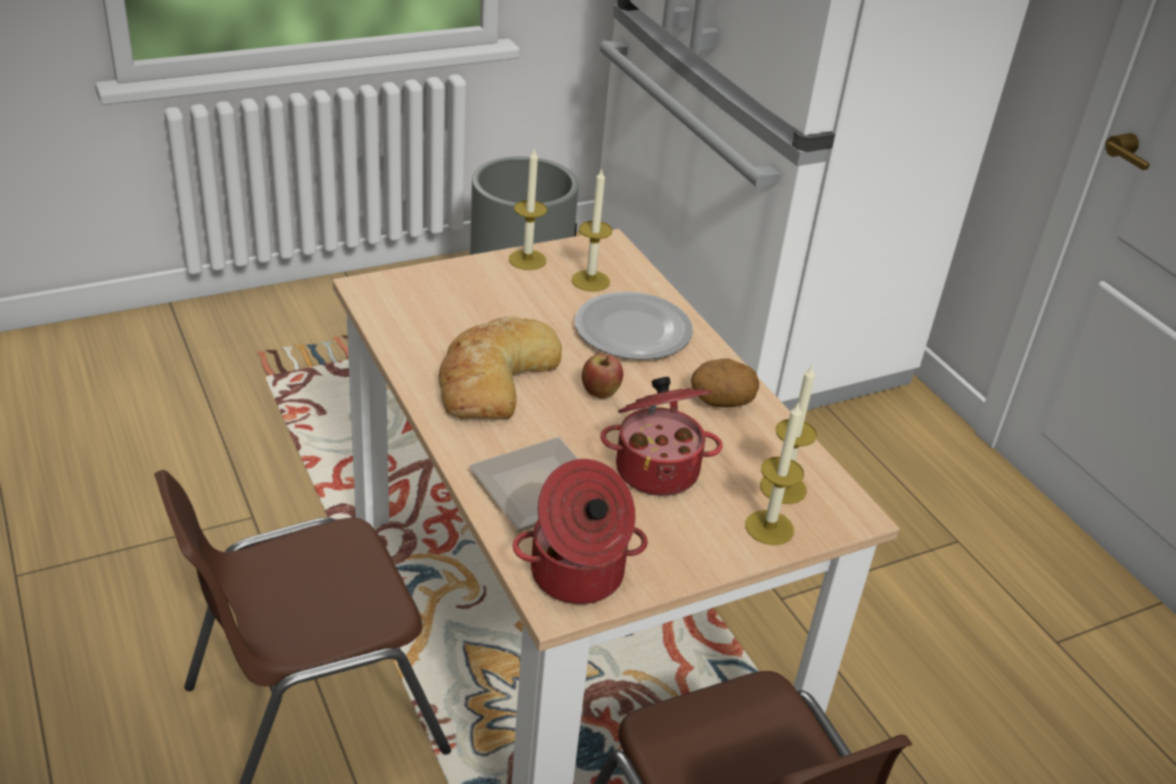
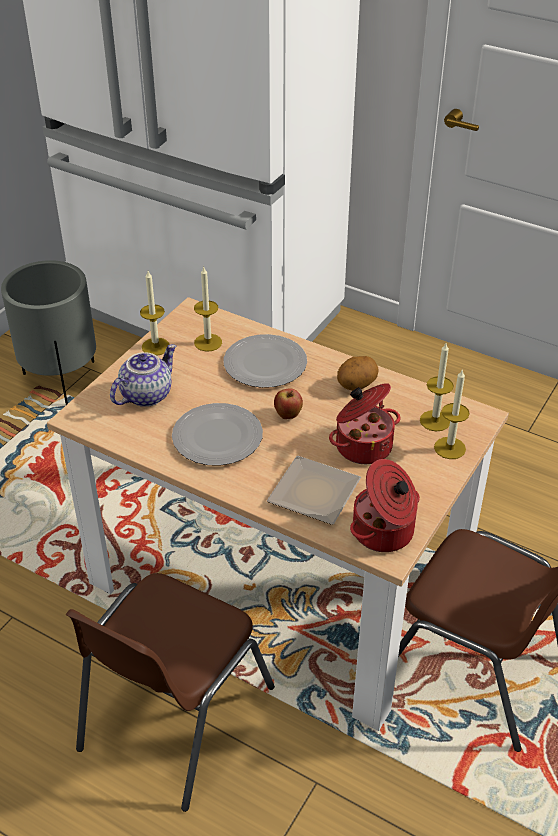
camera: 30 degrees left, 5 degrees up
bread [439,317,562,419] -> plate [172,403,263,465]
none -> teapot [110,344,176,407]

